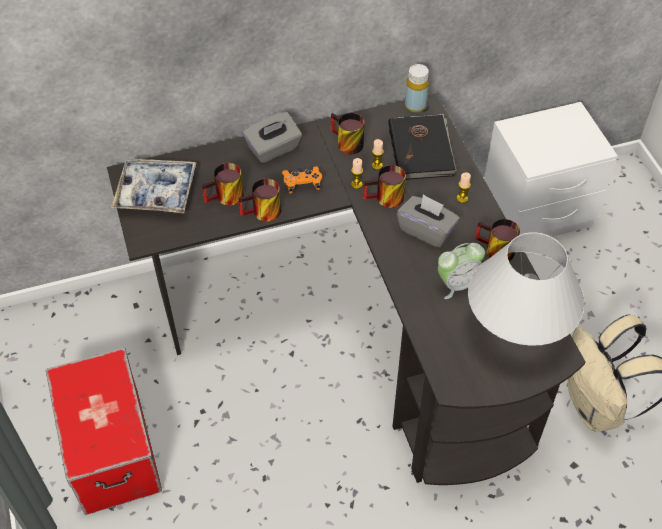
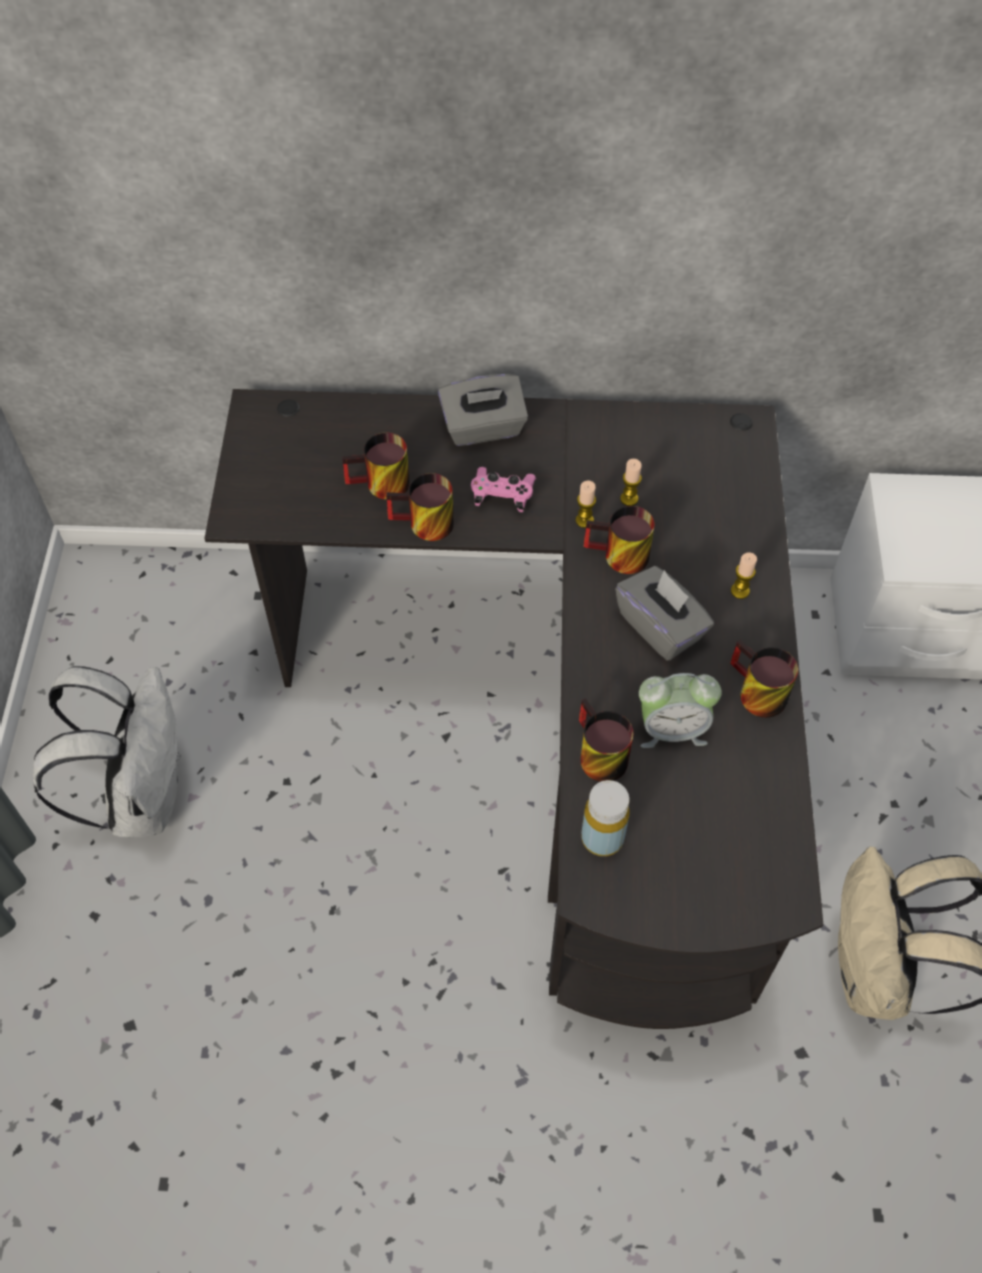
camera: 20 degrees right, 5 degrees up
storage box [46,348,162,515] -> white backpack [33,666,182,837]
tray [111,158,196,213] -> none
orange game controller [282,166,322,193] -> pink game controller [471,467,536,512]
mug [331,113,364,154] -> mug moved to [579,698,633,782]
black book [388,114,457,180] -> none
yellow bottle [405,64,429,112] -> yellow bottle moved to [581,780,629,856]
white table lamp [468,232,585,346] -> none

